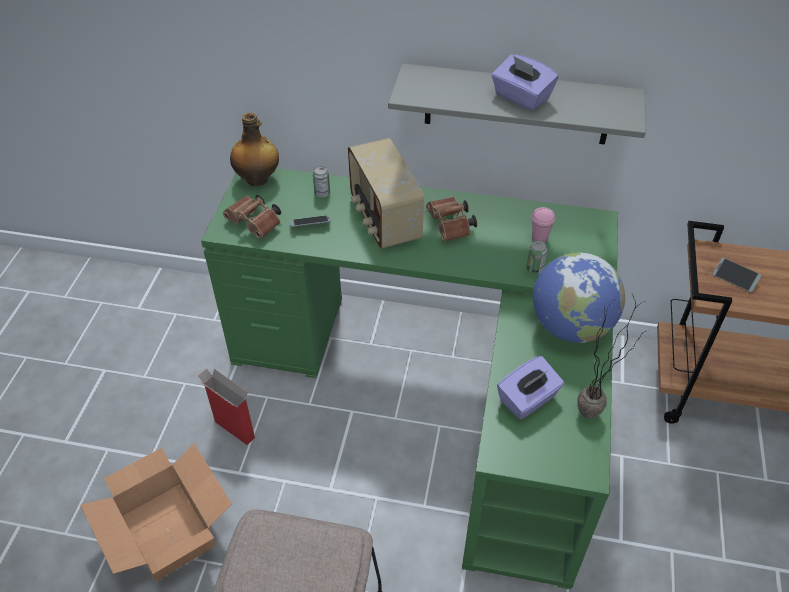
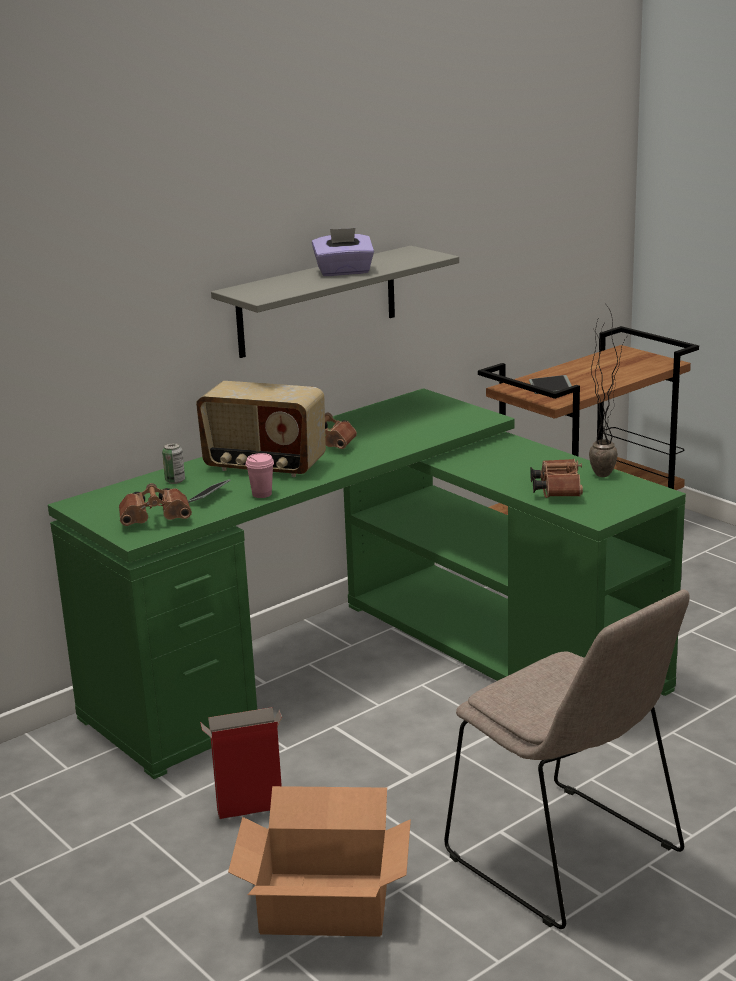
camera: 50 degrees left, 25 degrees down
bottle [230,113,279,186] -> none
purple tissue box [497,356,564,420] -> brown binoculars [530,459,583,498]
can [526,241,547,274] -> none
pink cup [532,207,555,243] -> pink cup moved to [246,453,274,498]
globe [533,252,625,343] -> none

